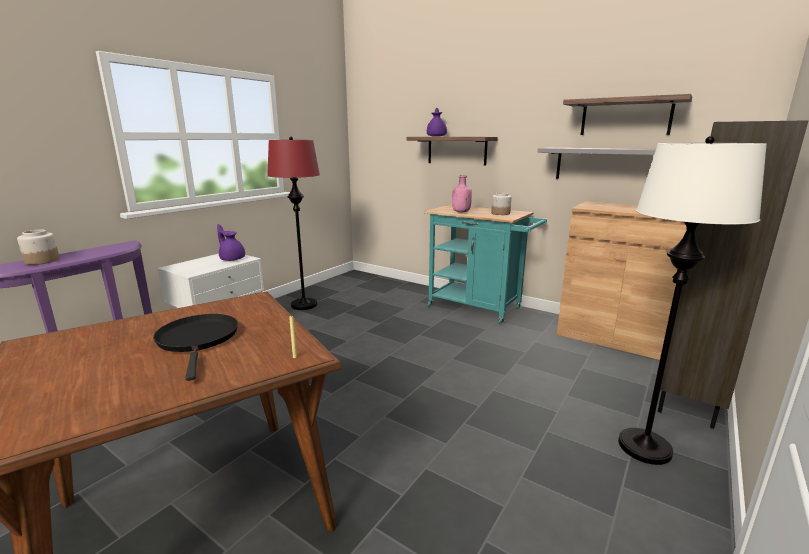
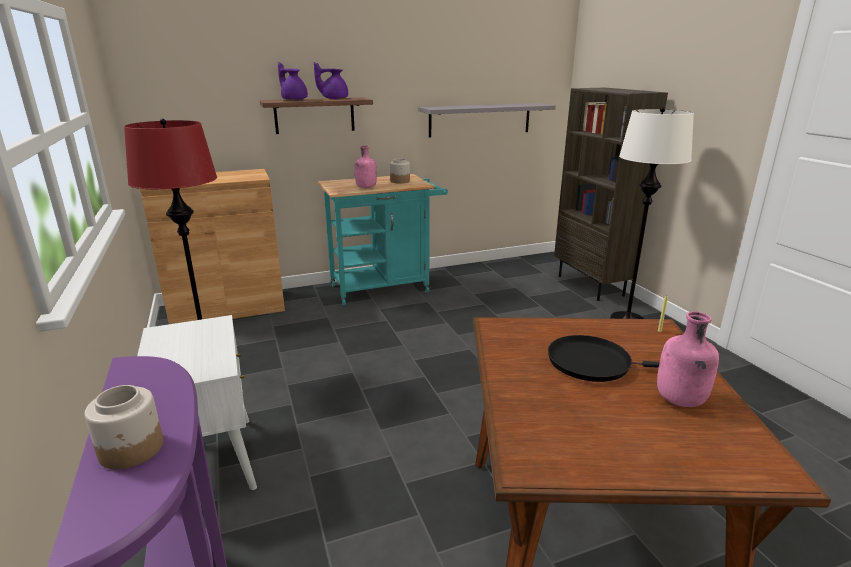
camera: 55 degrees left, 5 degrees up
purple teapot [217,224,245,261] -> purple teapot moved to [314,62,348,99]
brown cabinet [557,201,687,360] -> brown cabinet moved to [140,169,285,324]
shelf [563,94,692,135] -> none
none -> pink bottle [657,311,719,407]

